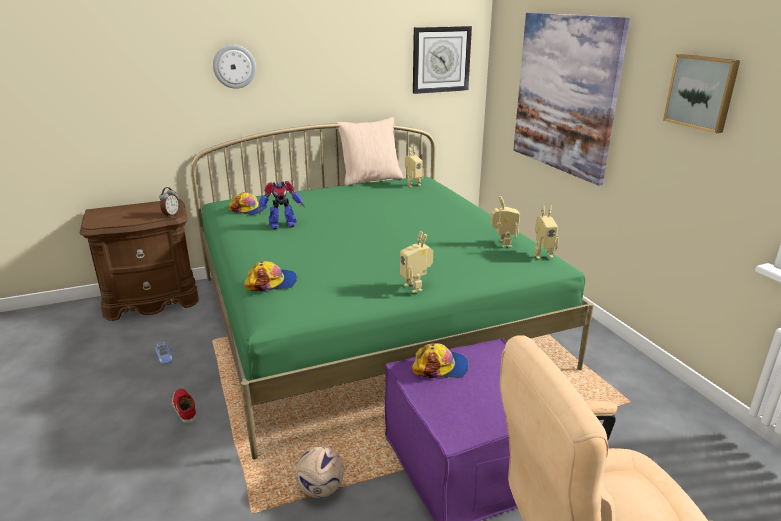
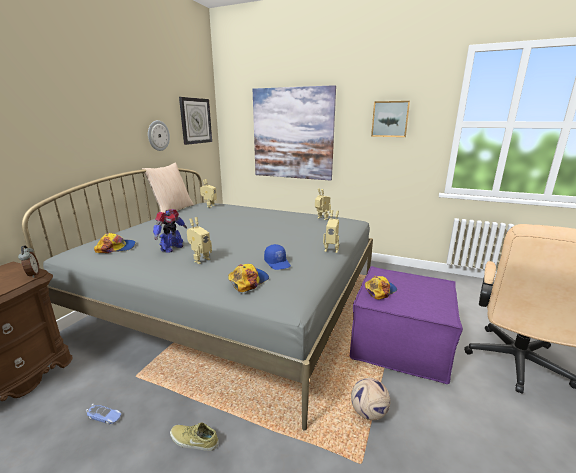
camera: 45 degrees left, 5 degrees down
red shoe [172,389,196,423] -> beige shoe [170,423,219,451]
green bed [191,123,594,459] -> grey bed [22,168,373,431]
wall clock [213,45,256,89] -> wall clock moved to [148,120,170,151]
toy robot [534,205,559,259] -> toy robot moved to [187,217,212,264]
none -> blue cap [264,244,291,270]

